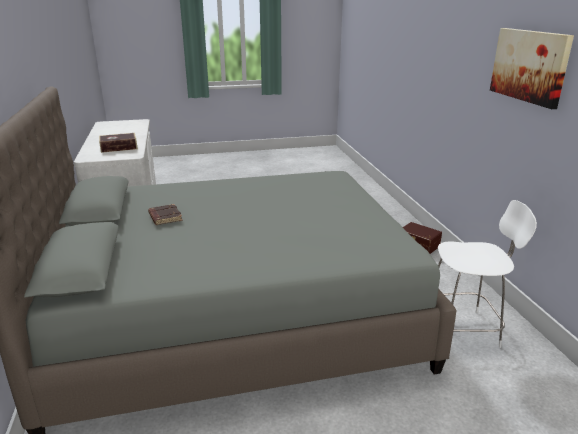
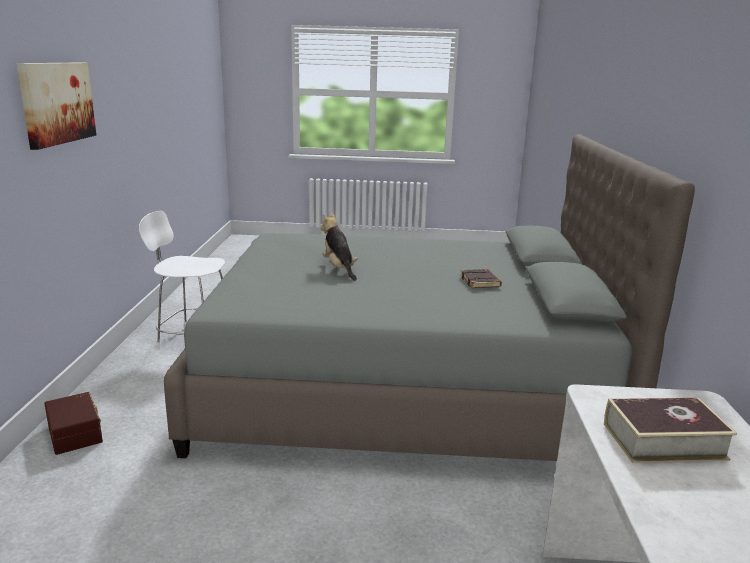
camera: 165 degrees left, 5 degrees down
none -> plush toy [320,213,358,281]

